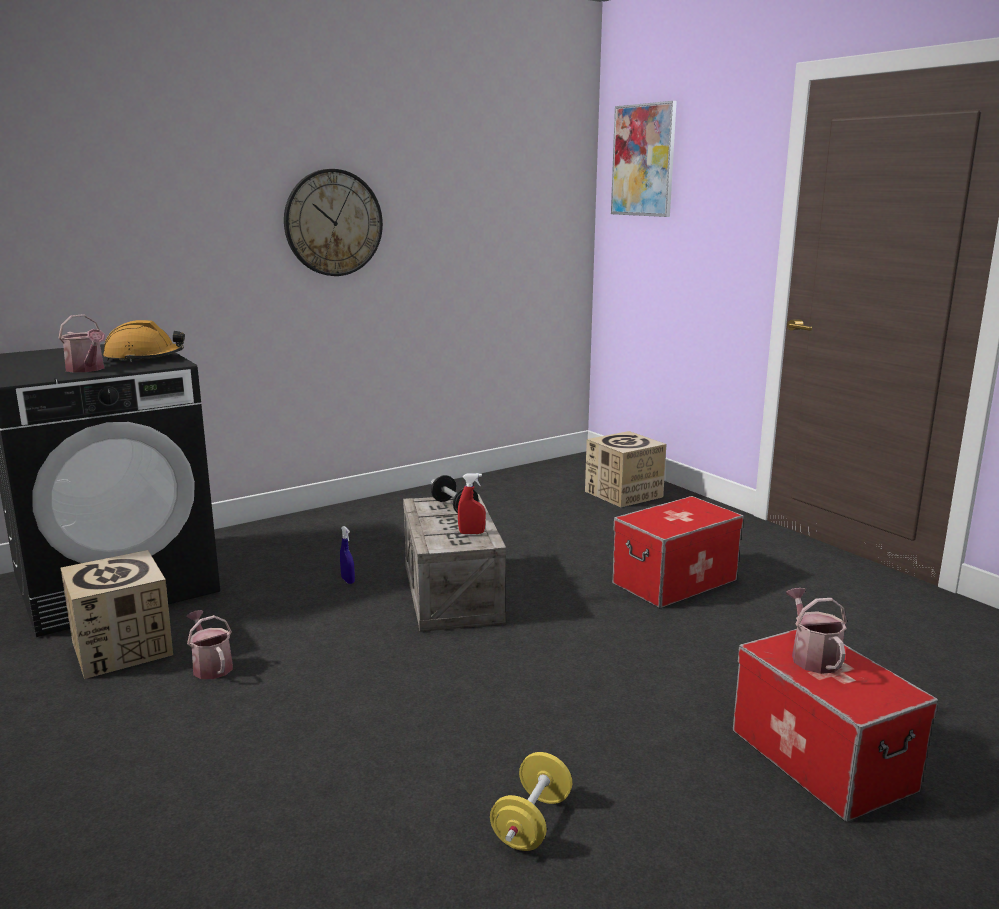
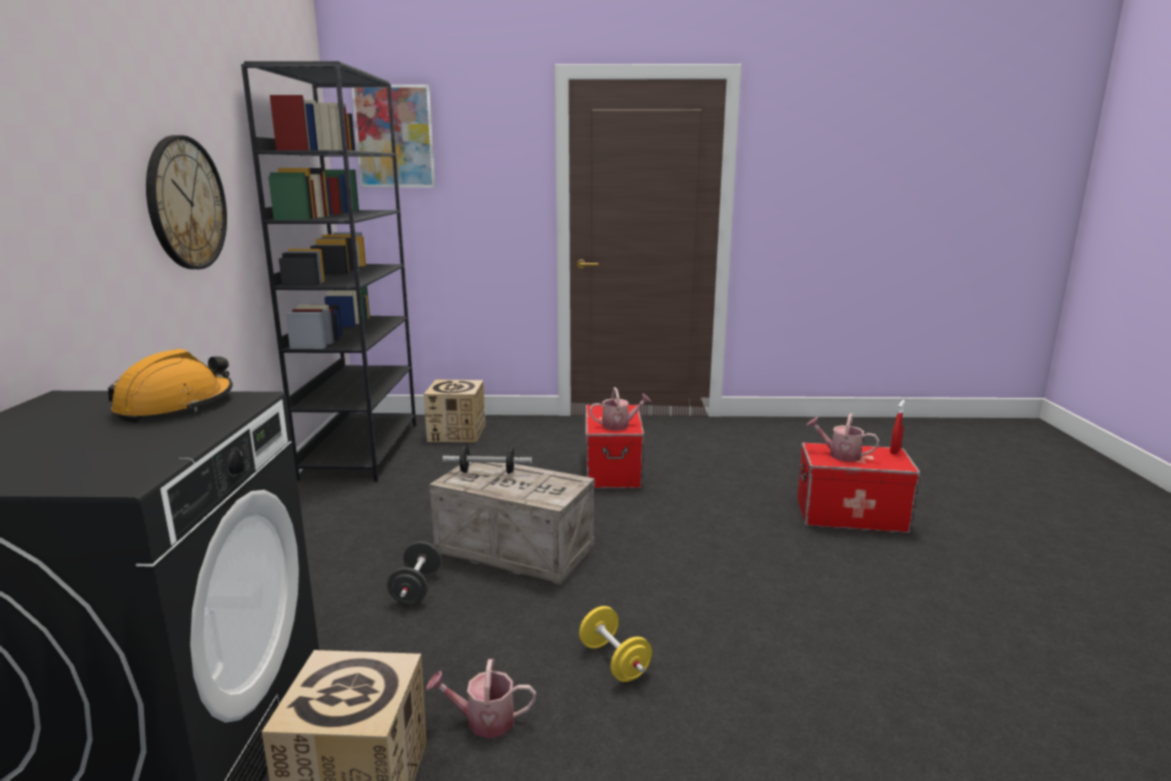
camera: 55 degrees left, 0 degrees up
watering can [59,314,105,373] -> watering can moved to [589,387,651,431]
blue spray bottle [340,526,355,584] -> black dumbbell [387,541,441,605]
red spray bottle [458,473,486,534] -> red spray bottle moved to [890,400,905,454]
yellow dumbbell [490,752,572,851] -> yellow dumbbell moved to [579,606,652,682]
none -> black bookcase [241,61,416,482]

